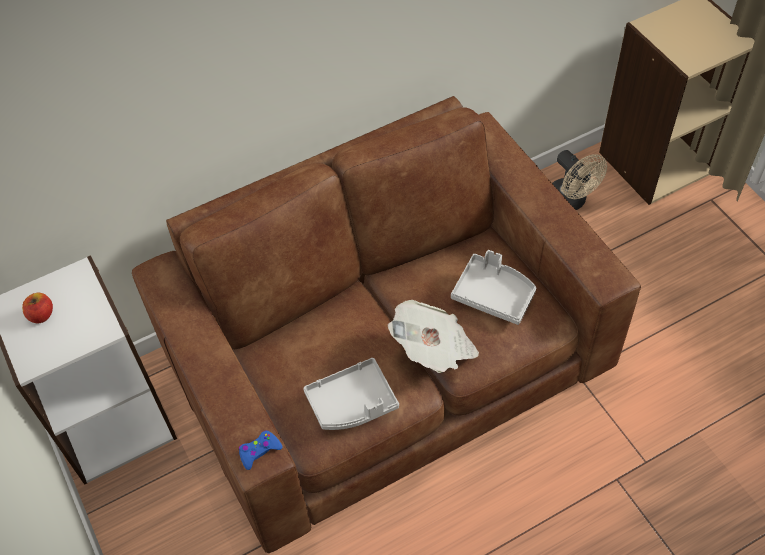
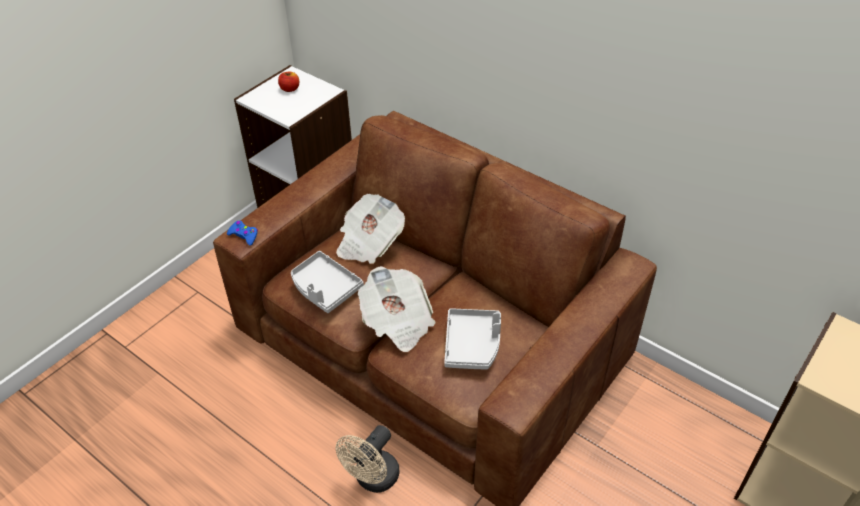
camera: 65 degrees right, 10 degrees down
beige fan [552,150,607,210] -> beige fan moved to [336,425,399,493]
none -> newspaper [336,194,405,264]

